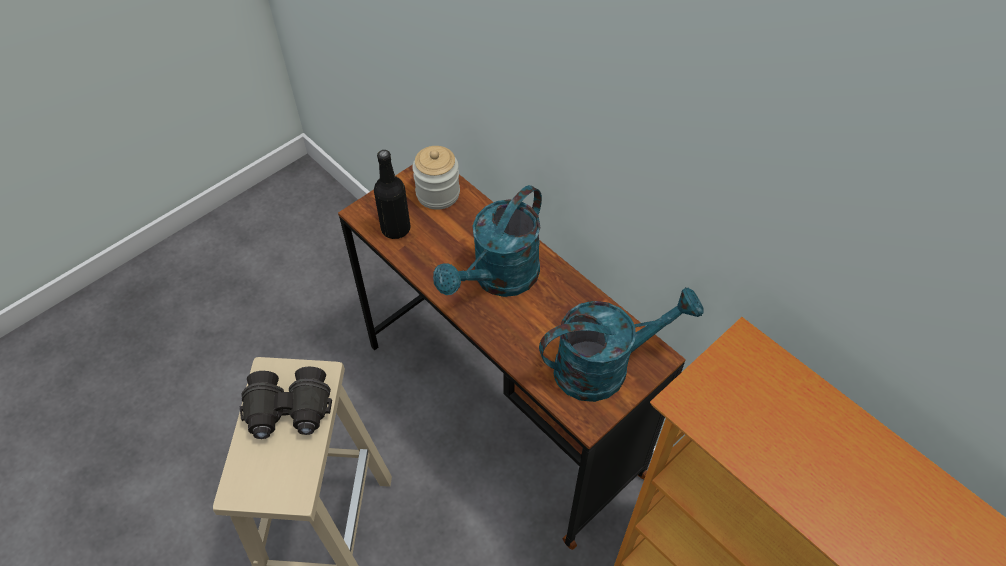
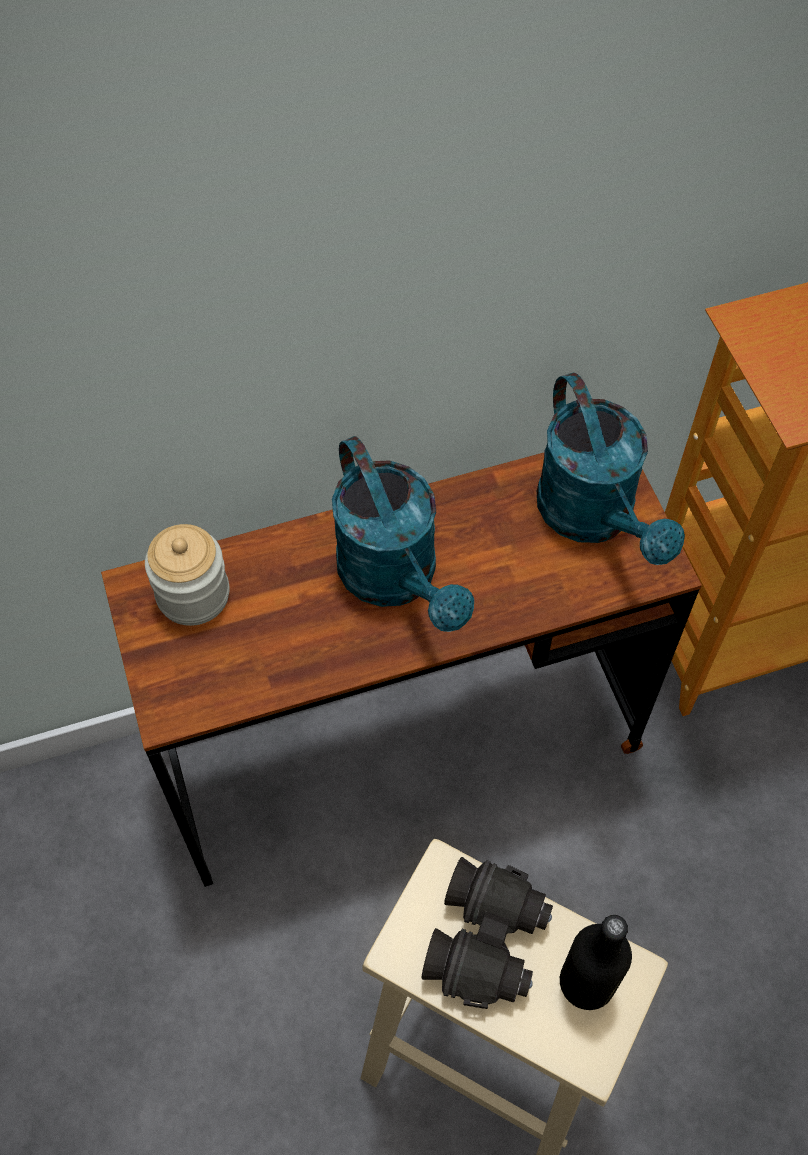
camera: 65 degrees left, 5 degrees up
black bottle [374,150,410,239] -> black bottle moved to [560,915,632,1010]
turquoise watering can [539,287,703,402] -> turquoise watering can turned 150 degrees clockwise [537,373,685,565]

